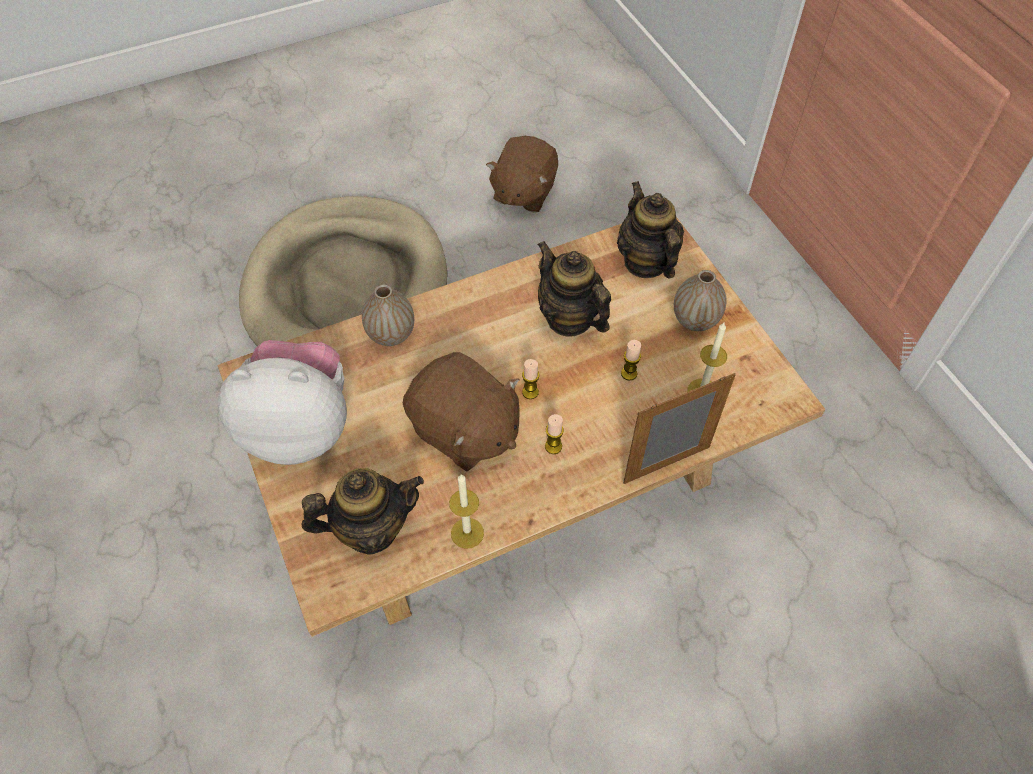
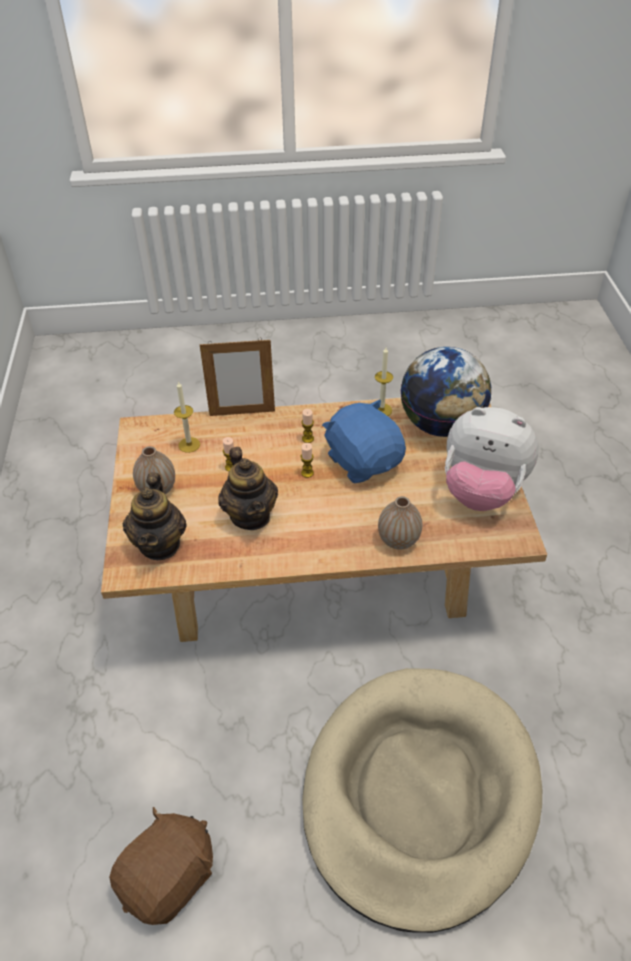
camera: 160 degrees left, 10 degrees down
teapot [302,468,424,555] -> globe [400,347,491,437]
brown plush toy [403,352,520,471] -> blue plush toy [322,399,406,483]

